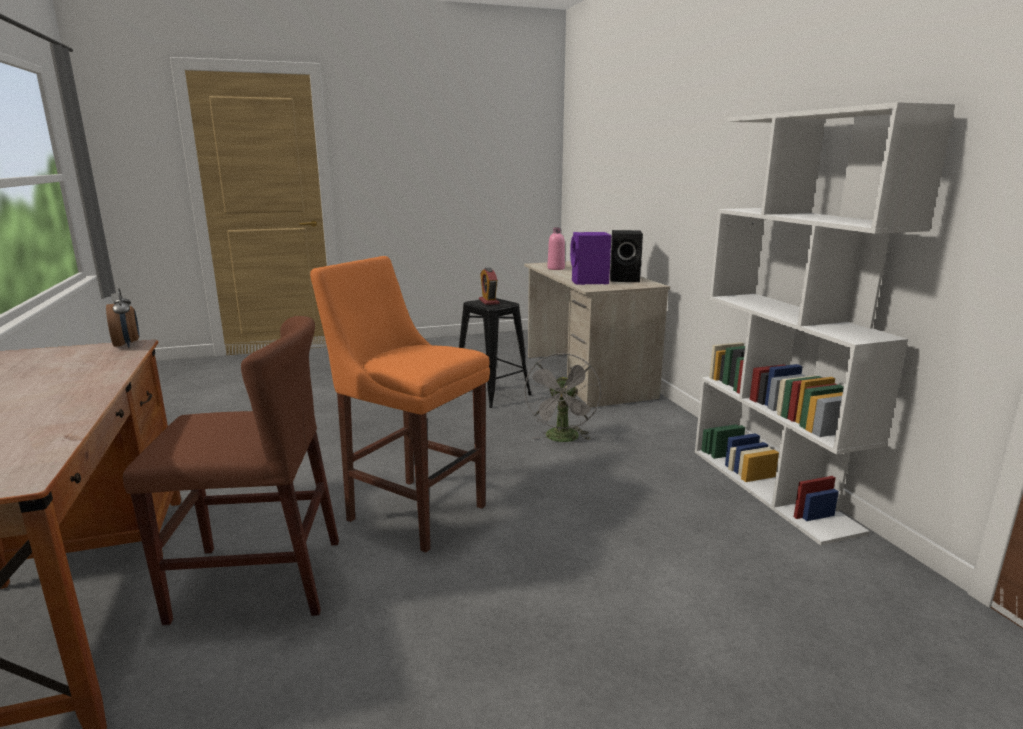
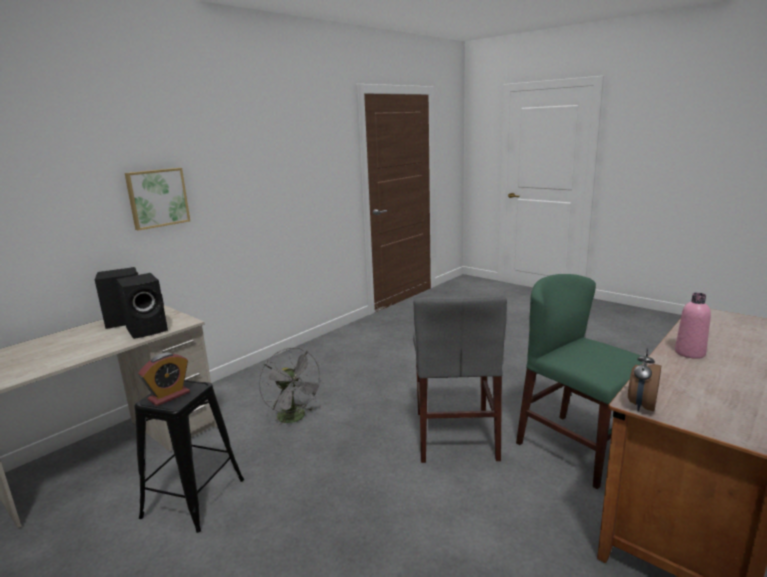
camera: 120 degrees left, 0 degrees up
brown chair [123,316,339,625] -> green chair [516,274,644,489]
orange stool [310,256,490,553] -> grey chair [413,295,507,463]
grey fan [525,353,601,442] -> grey fan turned 75 degrees clockwise [259,348,324,429]
pink bottle [547,227,565,270] -> pink bottle moved to [675,293,711,359]
purple speaker [570,232,611,285] -> black speaker [116,273,168,339]
white bookcase [695,102,955,545] -> none
none -> picture [125,168,190,231]

